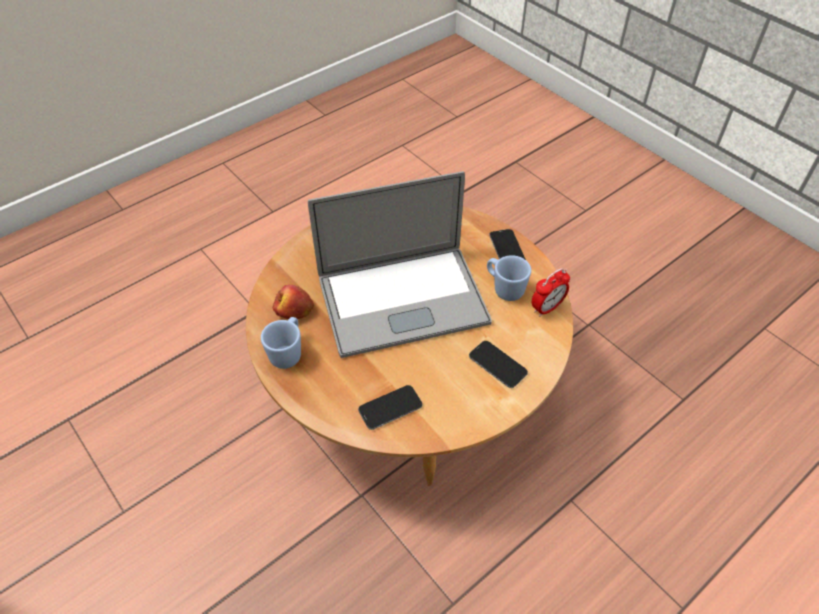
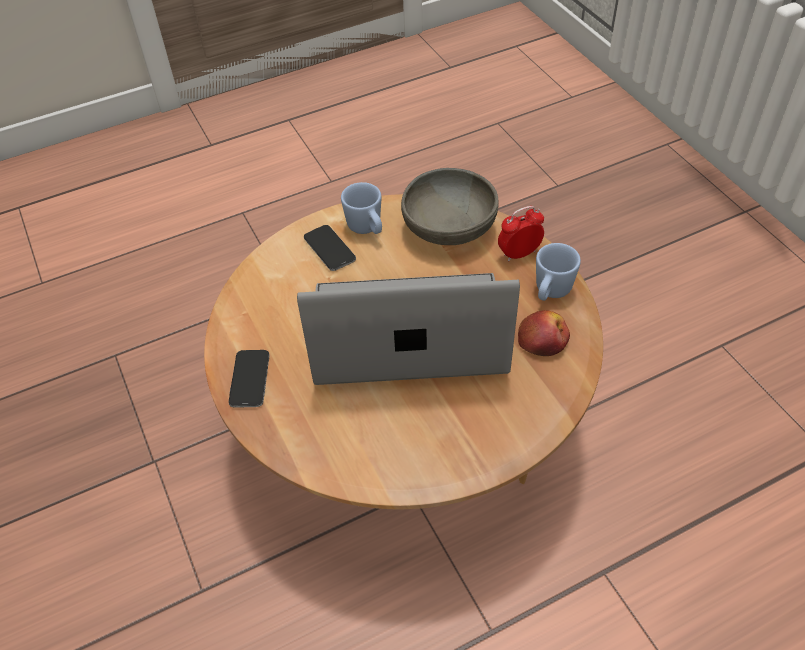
camera: 165 degrees left, 0 degrees up
phone [358,385,422,430] -> grey bowl [401,168,499,245]
blue mug [487,255,531,301] -> blue mug moved to [341,182,382,234]
alarm clock [532,268,570,317] -> alarm clock moved to [498,206,544,262]

